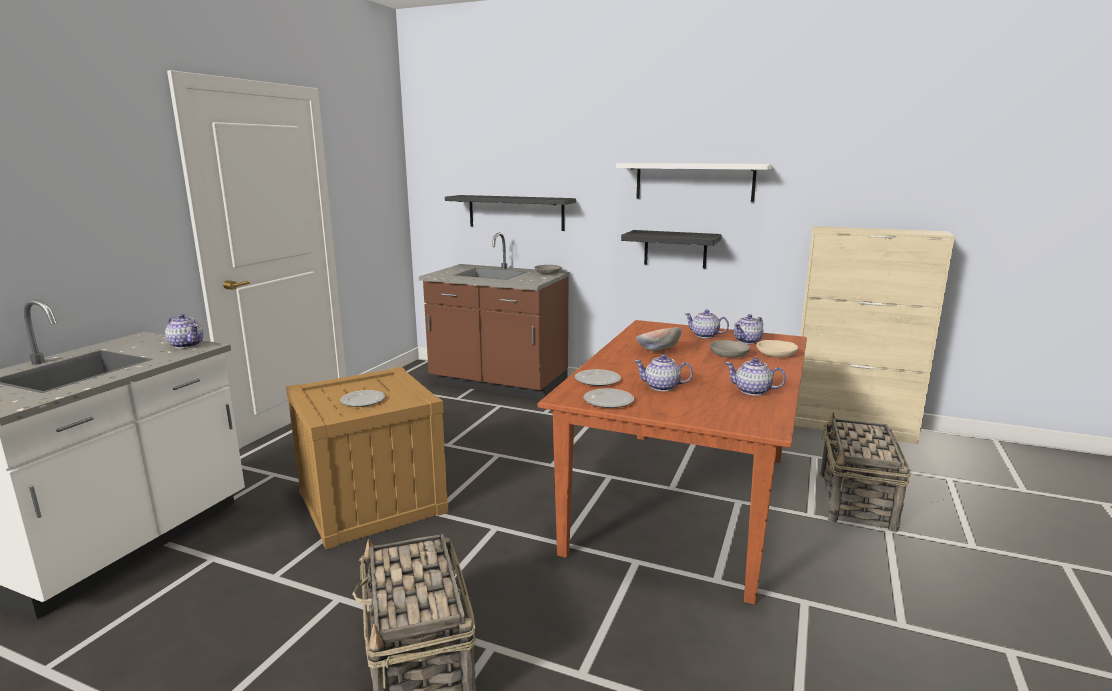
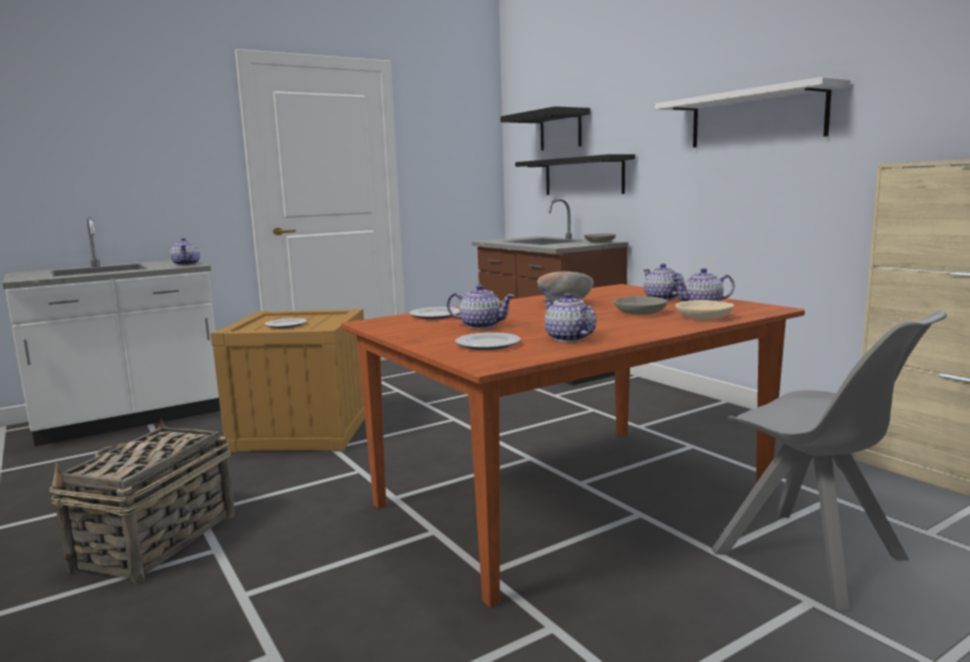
camera: 35 degrees right, 5 degrees down
plate [584,388,634,408] -> plate moved to [455,332,521,350]
black shelf [621,230,721,268] -> black shelf moved to [500,106,590,150]
teapot [634,354,693,391] -> teapot turned 150 degrees clockwise [447,285,515,329]
basket [821,412,911,532] -> grey chair [712,310,947,610]

